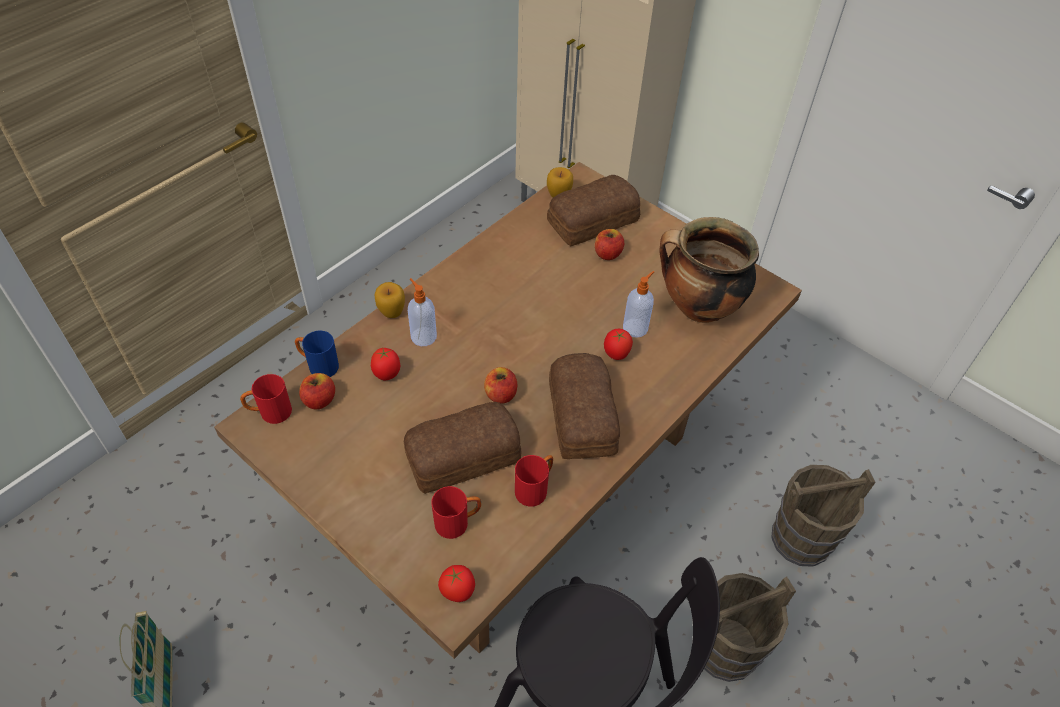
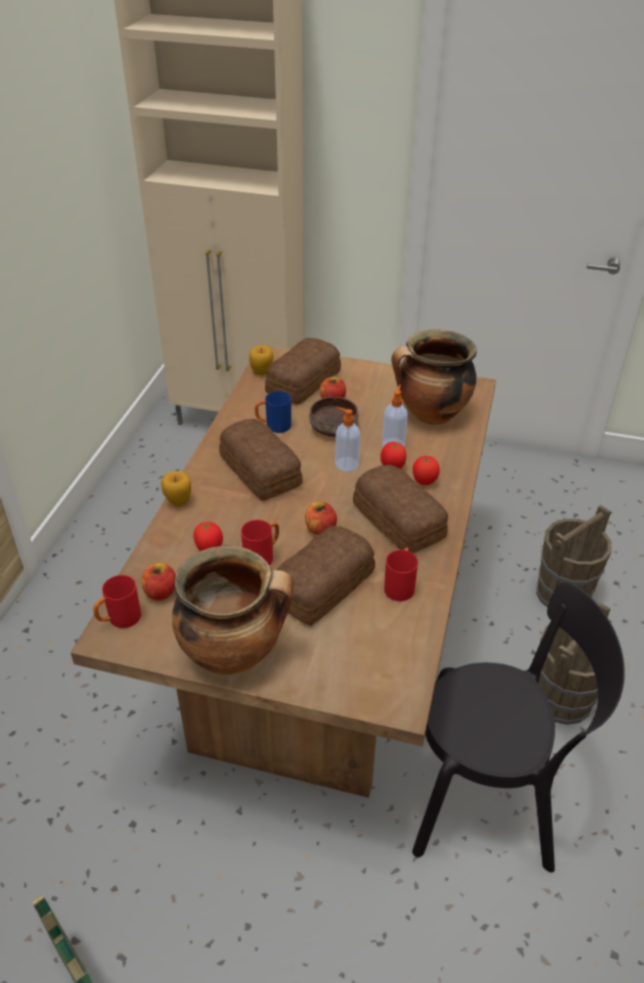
camera: 25 degrees left, 10 degrees down
blue mug [295,330,339,377] -> blue mug moved to [255,391,291,433]
soap dispenser [408,278,437,346] -> soap dispenser moved to [335,407,360,472]
red mug [431,486,481,539] -> red mug moved to [241,520,279,565]
tomato [438,565,475,602] -> tomato moved to [413,456,440,485]
none -> cooking pot [172,546,294,675]
none -> bread [219,419,303,501]
none -> brown bowl [310,397,358,437]

